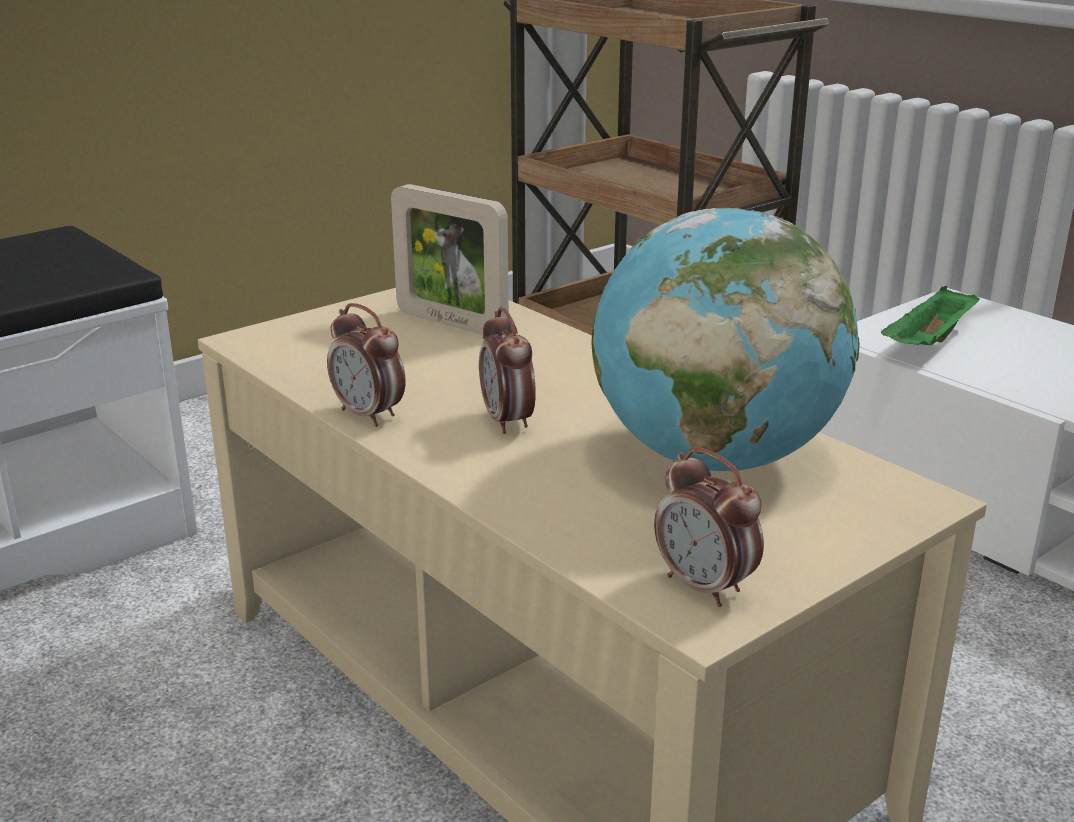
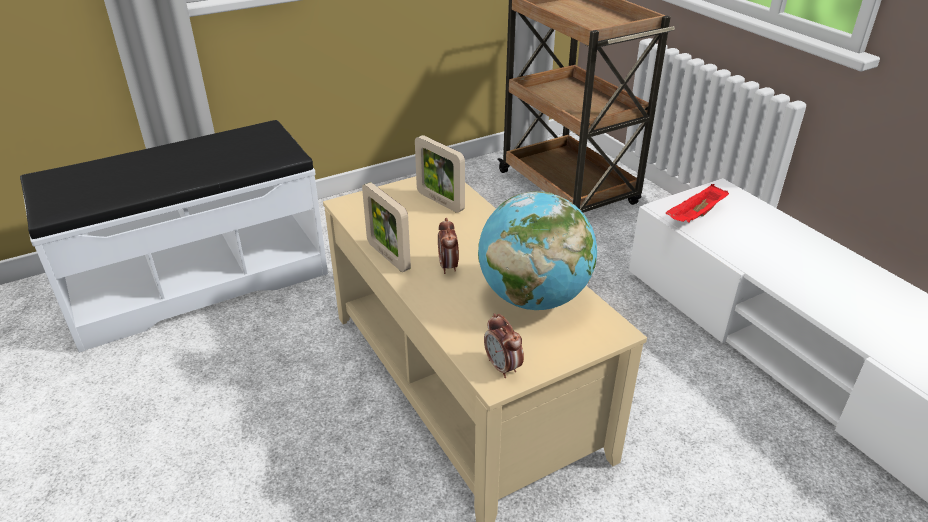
camera: 10 degrees right, 10 degrees up
alarm clock [327,303,406,427] -> picture frame [362,182,411,272]
green tray [881,286,980,345] -> red tray [666,184,729,223]

